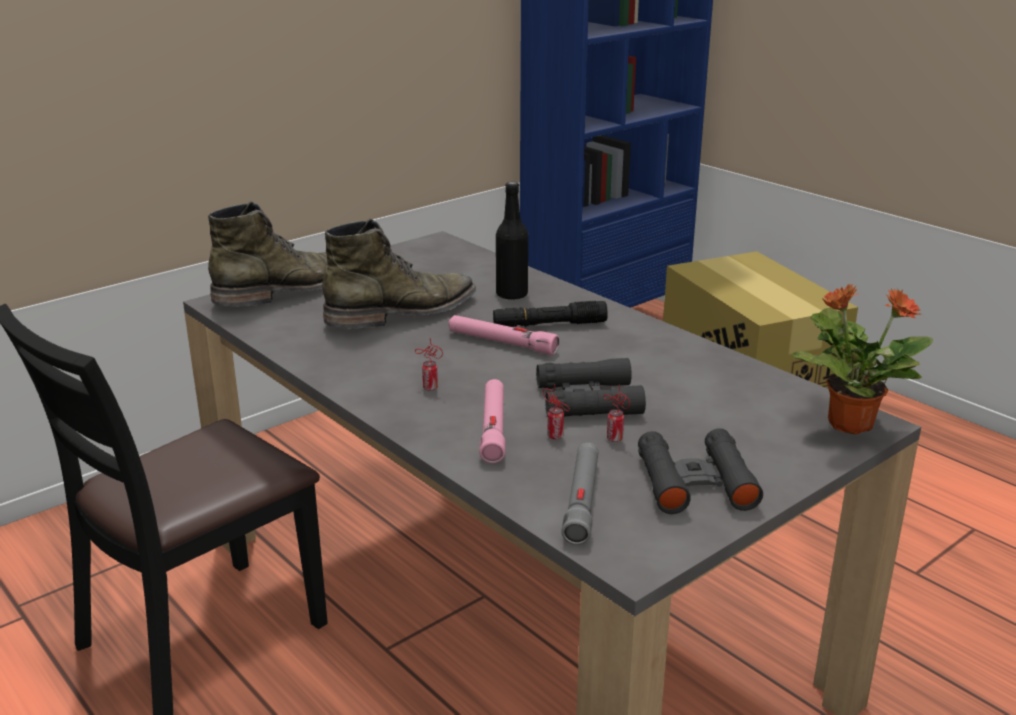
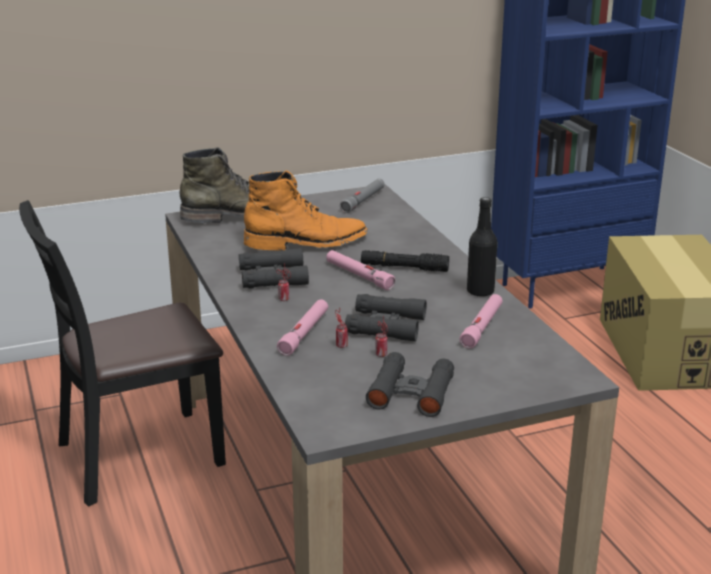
camera: 20 degrees right, 0 degrees up
green boot [322,219,476,329] -> orange boot [244,170,368,251]
black bottle [496,182,528,300] -> black bottle moved to [467,197,497,297]
grey flashlight [561,443,599,545] -> grey flashlight moved to [340,178,385,213]
potted plant [792,284,933,435] -> none
none -> black binoculars [239,248,309,288]
none -> pink flashlight [460,294,503,349]

